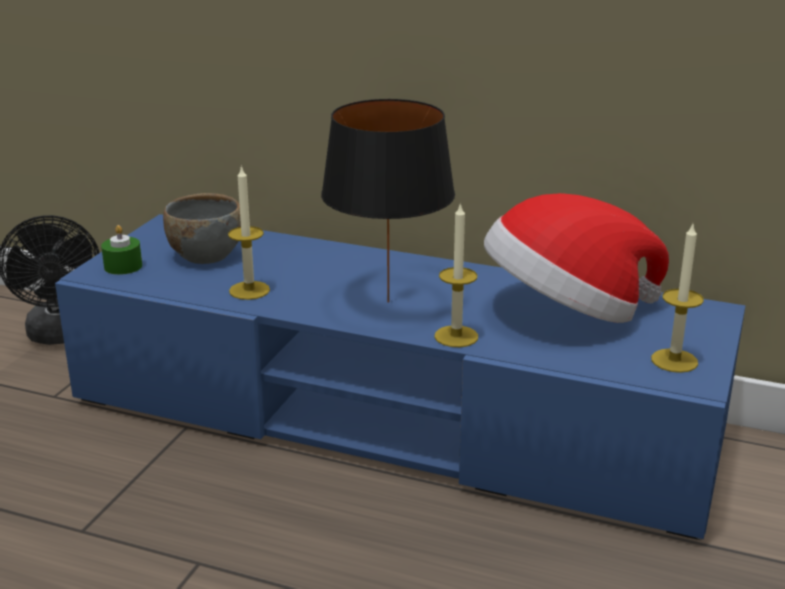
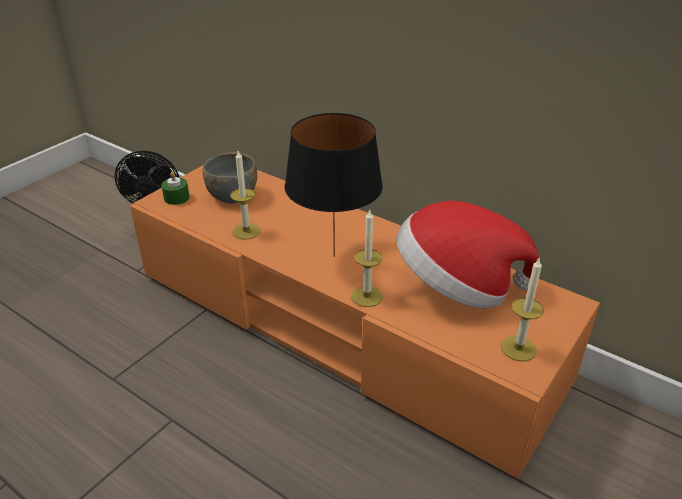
camera: 15 degrees right, 10 degrees up
blue tv stand [55,214,745,540] -> orange tv stand [130,165,600,479]

